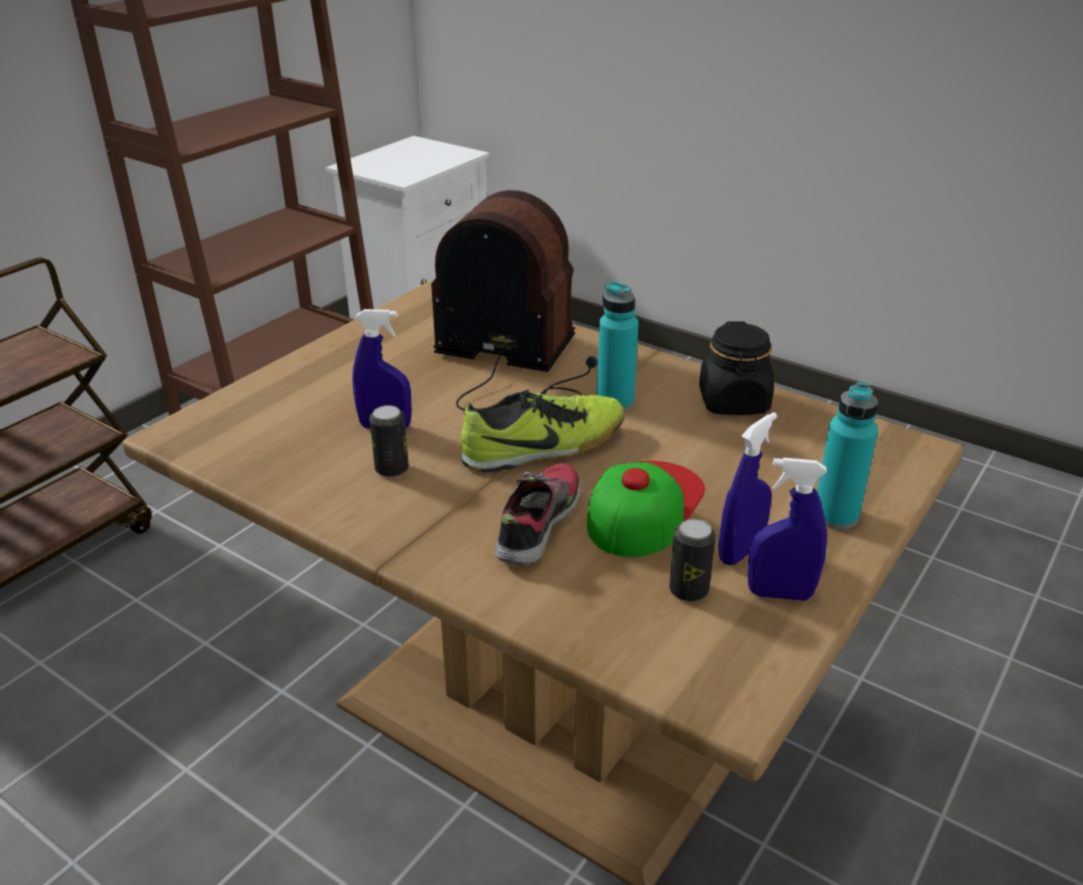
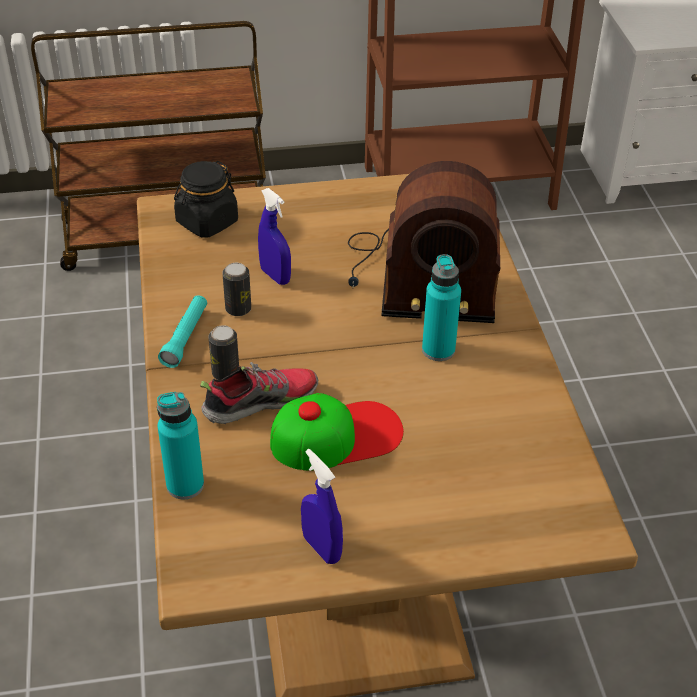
camera: 45 degrees right, 10 degrees up
radio [431,190,598,411] -> radio turned 120 degrees clockwise [348,161,500,323]
shoe [461,389,624,472] -> none
can [669,519,716,602] -> can moved to [208,325,239,380]
black jar [699,321,774,415] -> black jar moved to [174,161,238,237]
blue spray bottle [719,412,777,565] -> none
turquoise bottle [817,382,878,529] -> turquoise bottle moved to [157,392,204,499]
none -> turquoise flashlight [158,295,207,368]

